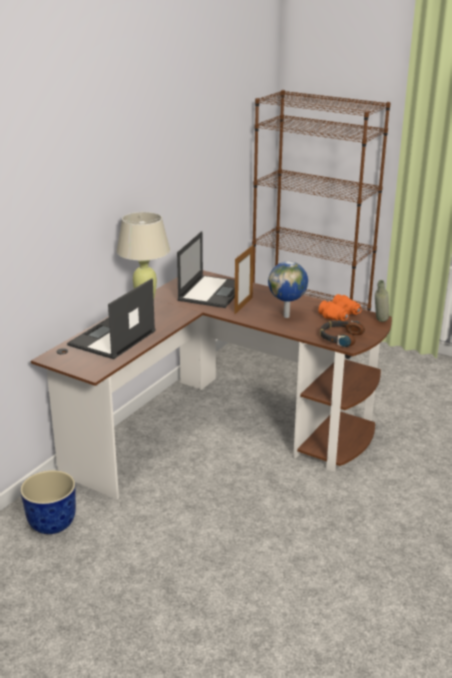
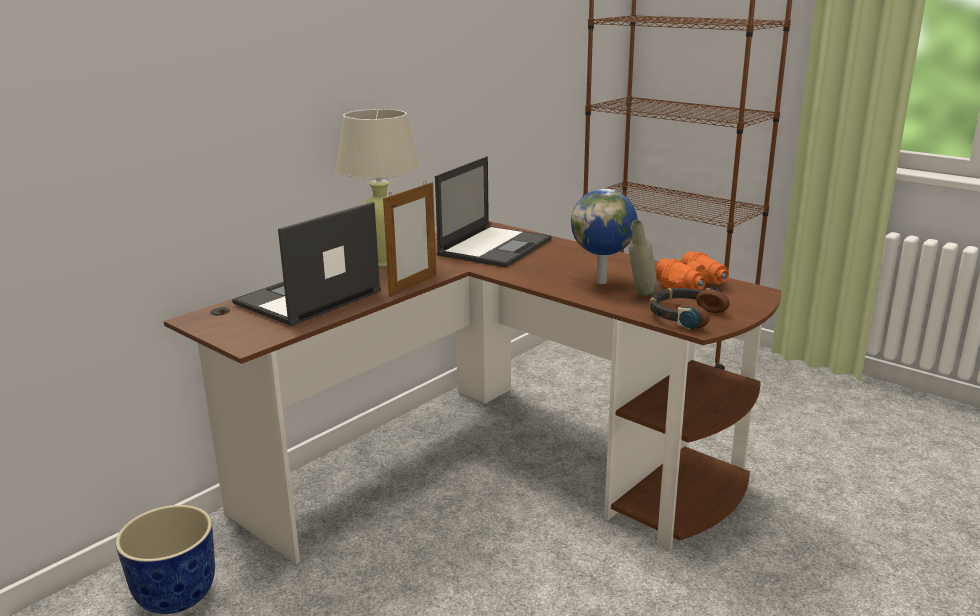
camera: 10 degrees right, 5 degrees down
picture frame [234,245,254,314] -> picture frame moved to [383,181,436,297]
grey bottle [375,280,389,322] -> grey bottle moved to [629,220,657,296]

